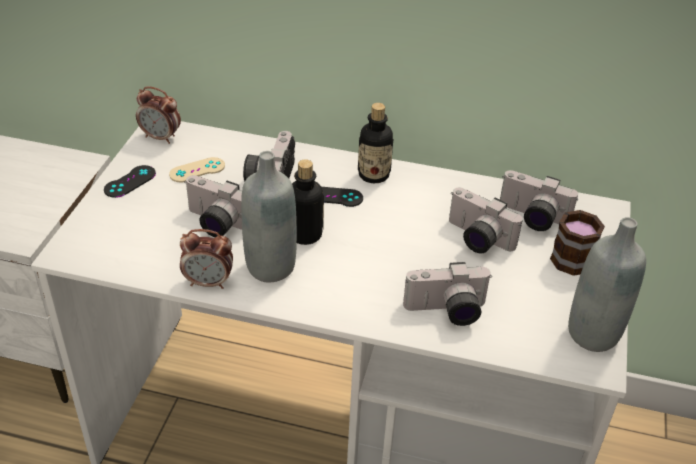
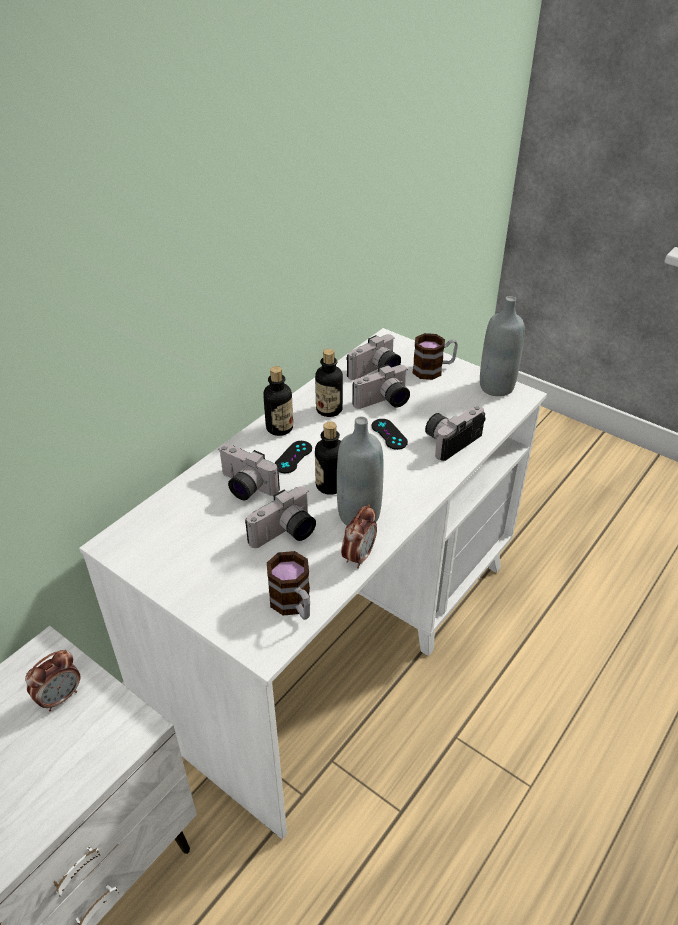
camera: 65 degrees left, 0 degrees up
black game controller [104,165,156,198] -> black game controller moved to [372,419,408,450]
alarm clock [136,87,181,144] -> alarm clock moved to [25,650,80,712]
beige game controller [169,157,225,182] -> none
camera [403,262,492,326] -> camera turned 150 degrees counterclockwise [425,406,486,461]
none -> mug [267,551,310,620]
none -> bottle [315,349,343,417]

